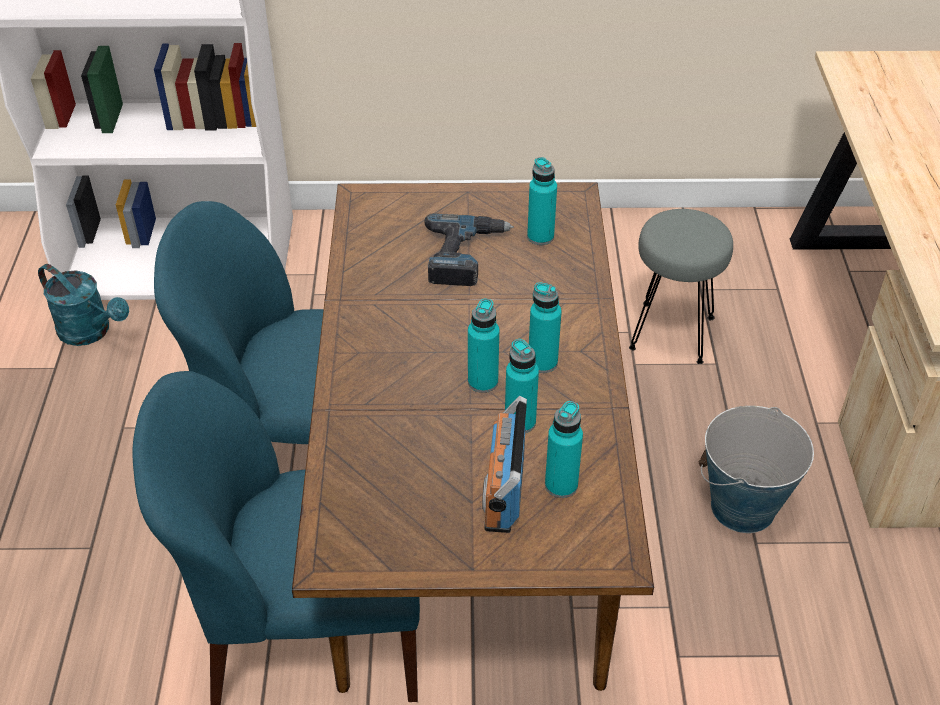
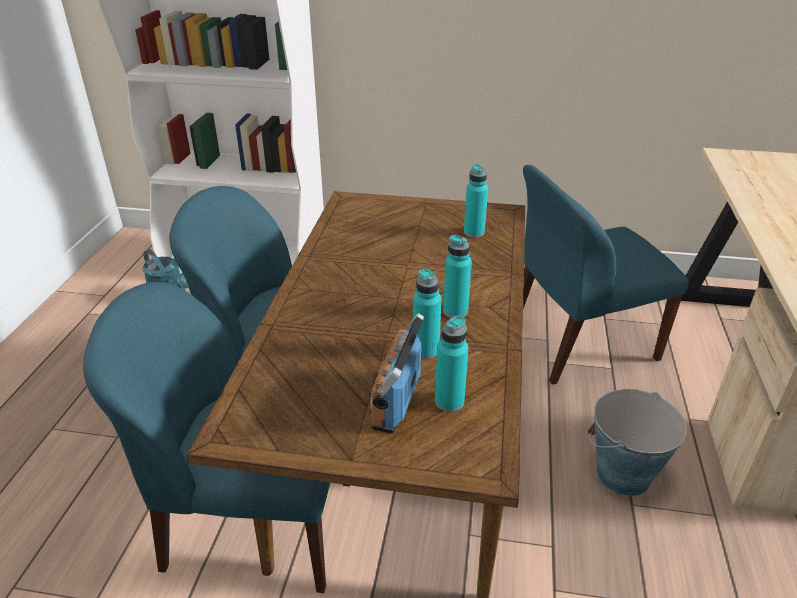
camera: 10 degrees right, 10 degrees down
power drill [425,213,514,286] -> none
turquoise bottle [468,298,499,393] -> none
grey stool [629,209,733,364] -> blue chair [523,165,689,385]

